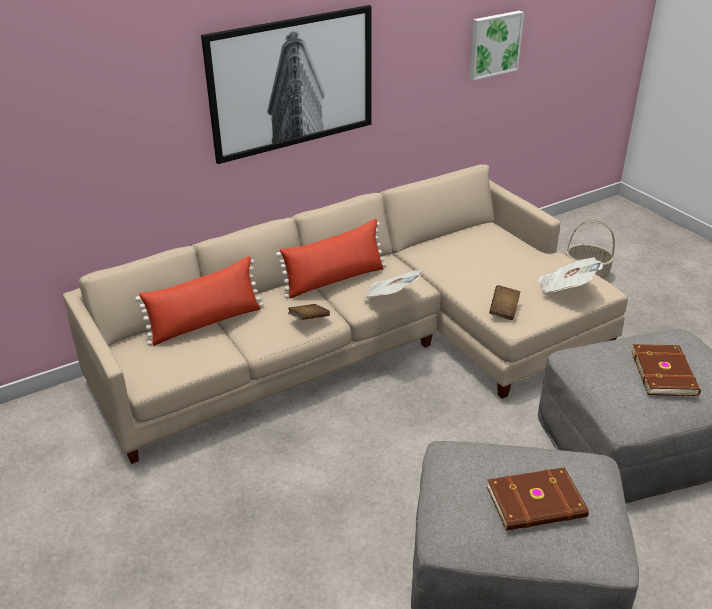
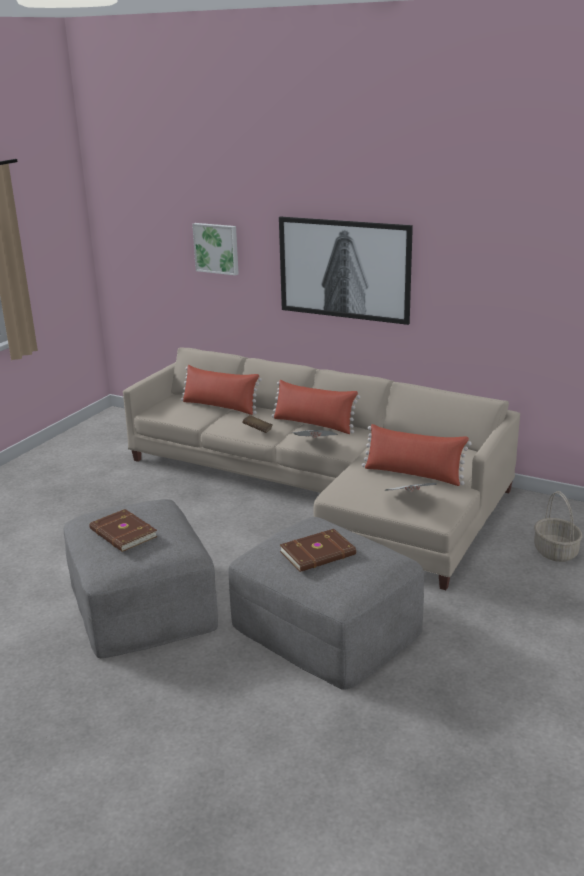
camera: 60 degrees right, 10 degrees down
picture [469,11,524,80] -> picture moved to [192,223,239,276]
brown book [489,285,520,320] -> none
none -> red pillow [362,424,472,486]

